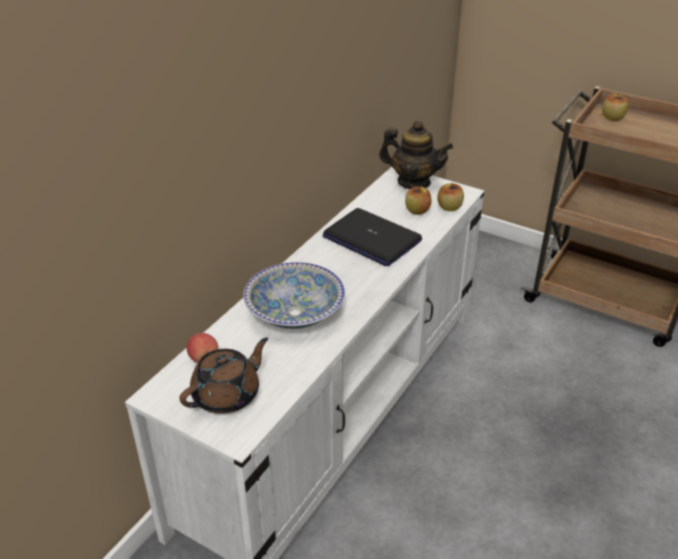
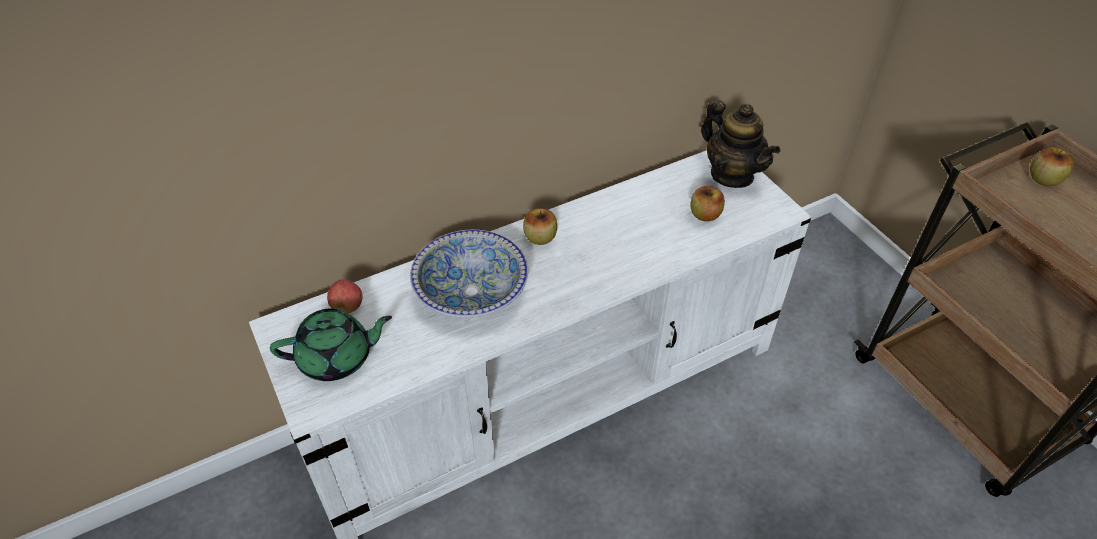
camera: 30 degrees right, 10 degrees up
brown teapot [179,337,268,414] -> green teapot [270,308,392,381]
laptop [323,208,422,266] -> none
apple [437,183,464,211] -> apple moved to [523,208,557,245]

